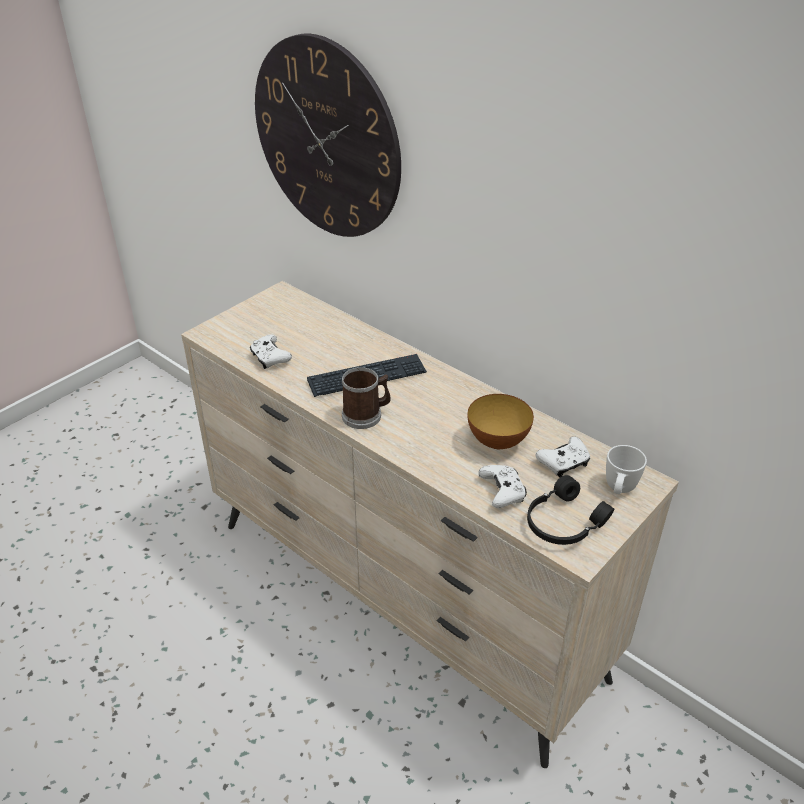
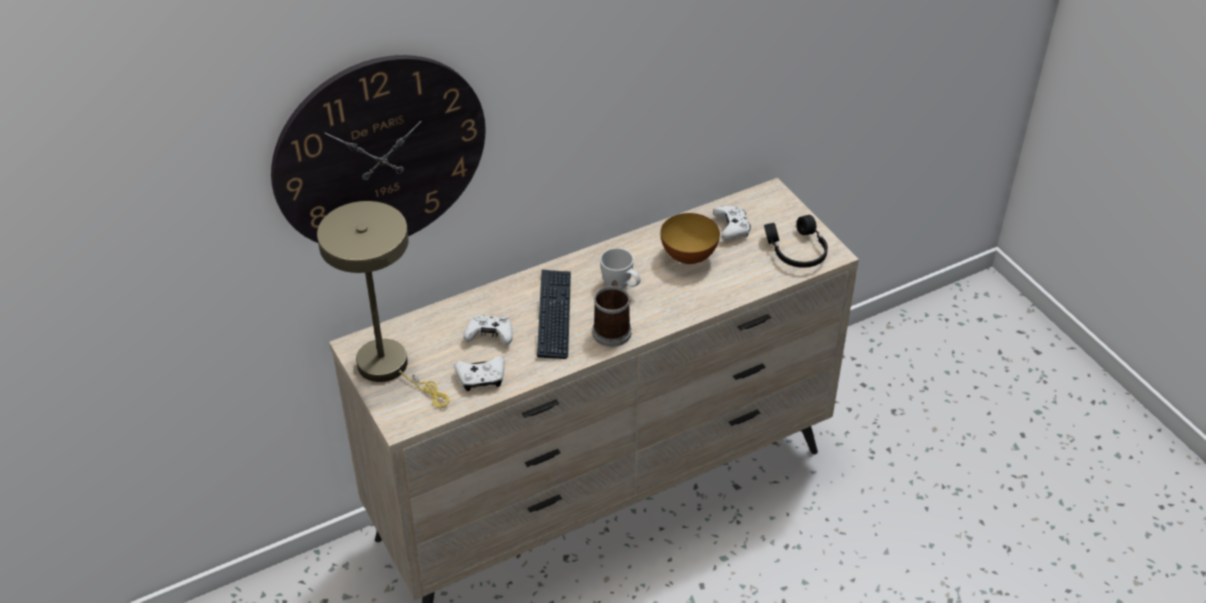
camera: 70 degrees left, 5 degrees up
white game controller [478,465,527,508] -> white game controller moved to [463,316,513,345]
white mug [606,445,647,494] -> white mug moved to [600,248,641,288]
none -> beige table lamp [317,201,450,408]

